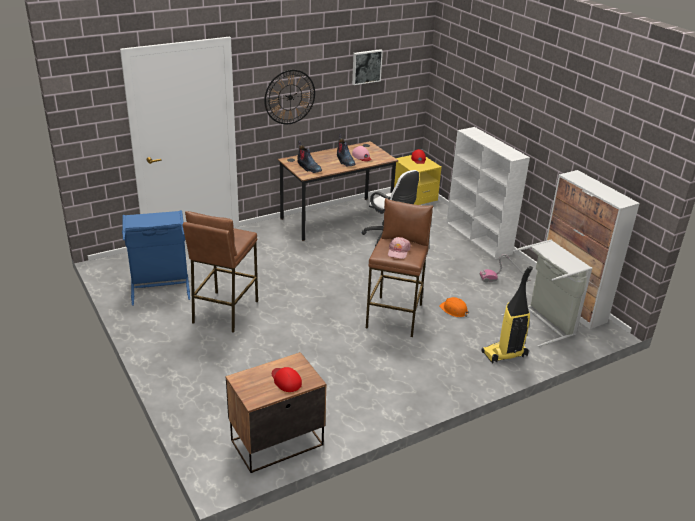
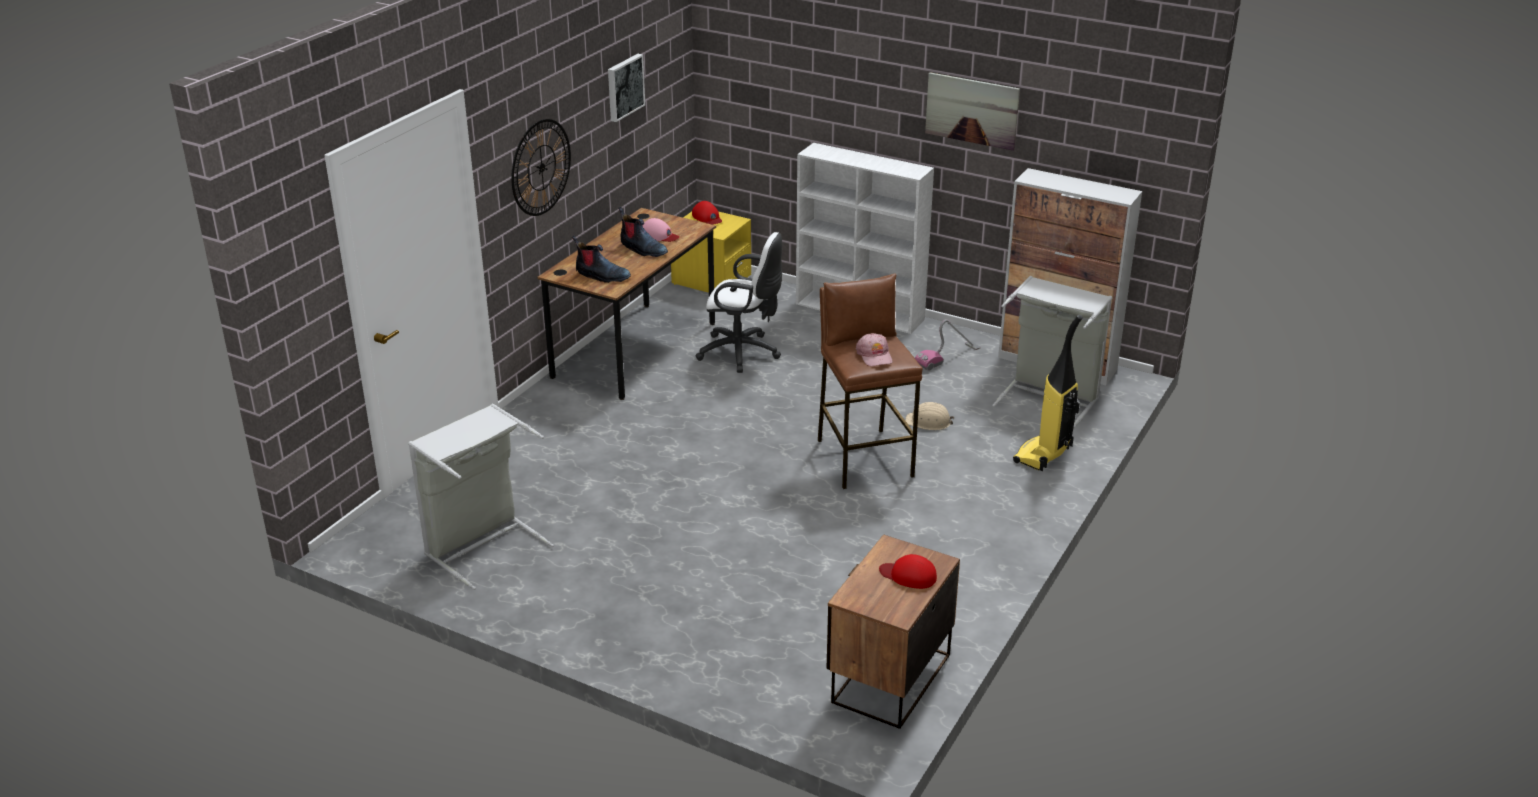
camera: 30 degrees left, 0 degrees up
blue laundry basket [122,210,190,306] -> grey laundry basket [408,404,554,590]
brown stool [183,211,258,333] -> none
orange hard hat [439,297,469,317] -> beige hard hat [905,402,954,430]
none -> picture [925,72,1020,151]

